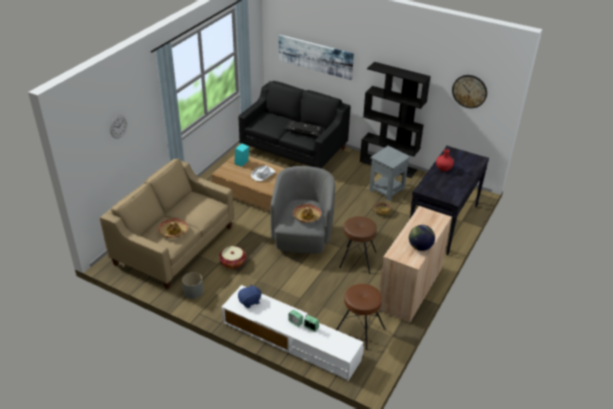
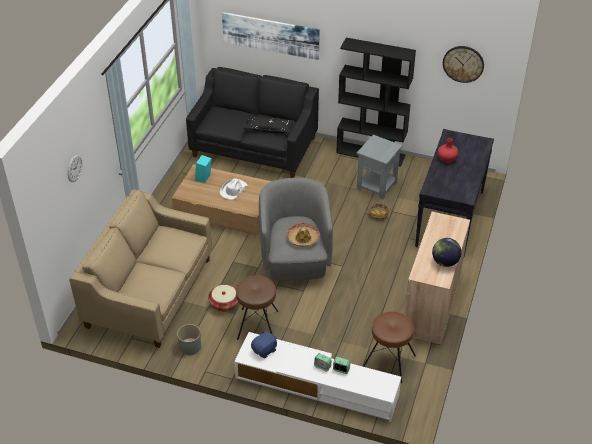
camera: 10 degrees left, 5 degrees up
hat [158,218,188,238] -> none
brown stool [339,216,377,274] -> brown stool moved to [236,275,279,340]

